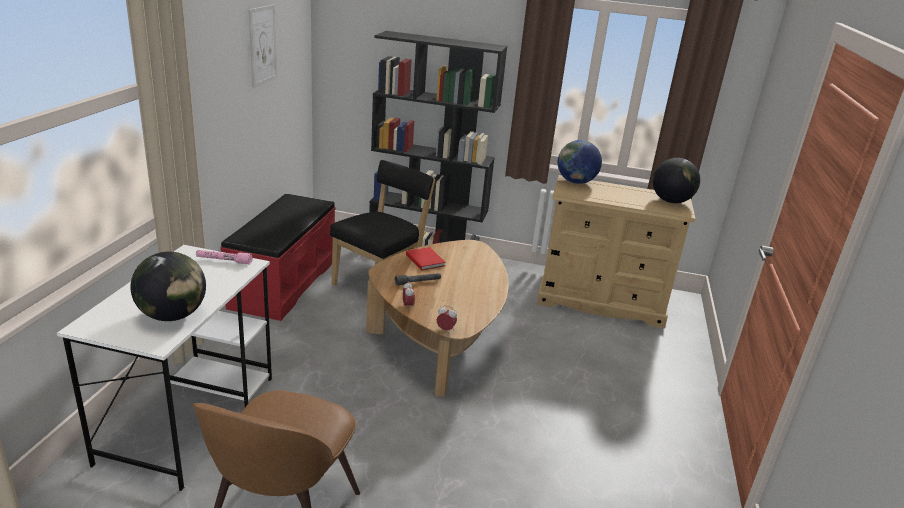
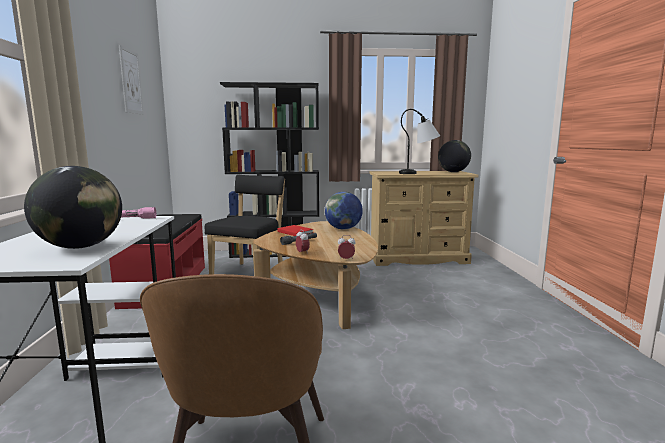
camera: 15 degrees left, 15 degrees down
globe [558,140,602,184] -> globe moved to [325,192,363,230]
none -> table lamp [399,109,440,174]

